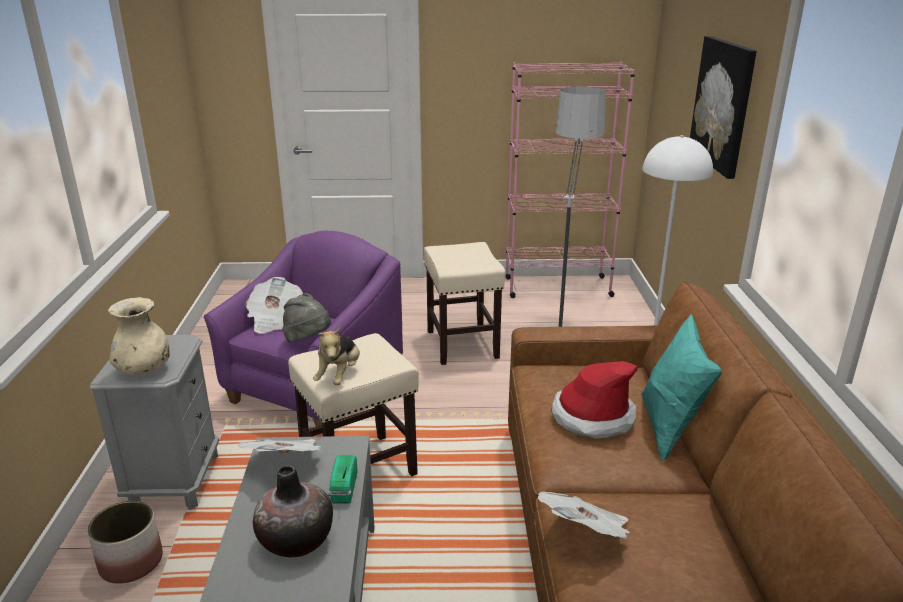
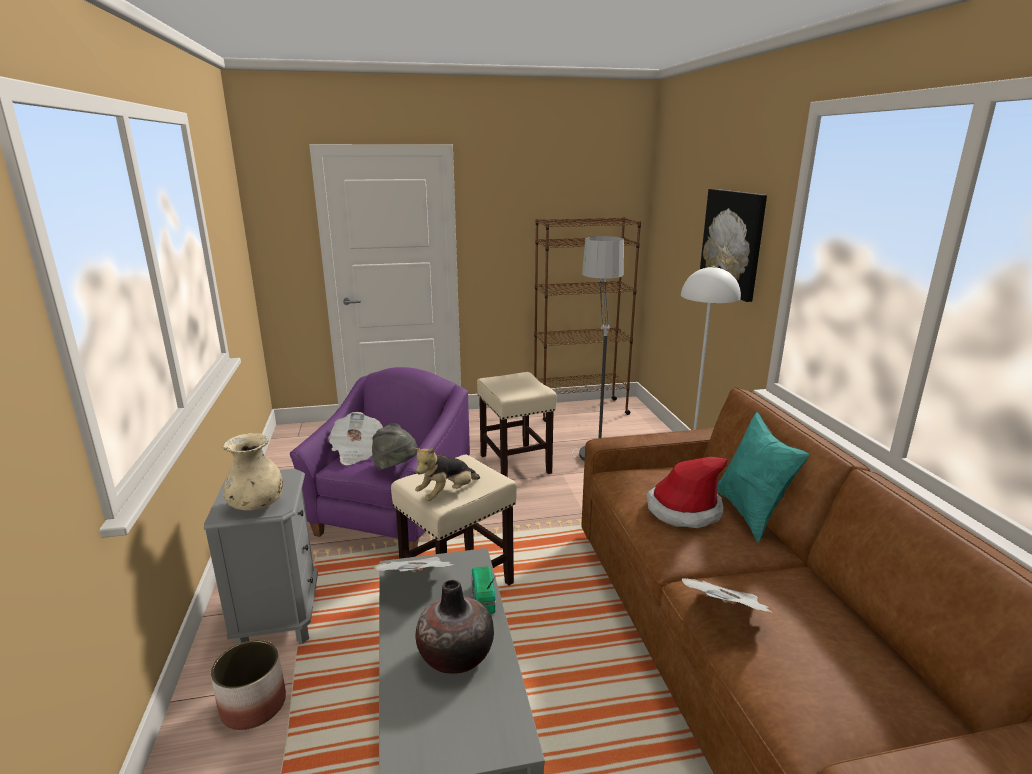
camera: 10 degrees left, 5 degrees down
plush toy [313,327,360,385] -> plush toy turned 45 degrees clockwise [413,447,480,501]
pink bookcase [505,62,635,298] -> brown bookcase [534,217,641,422]

